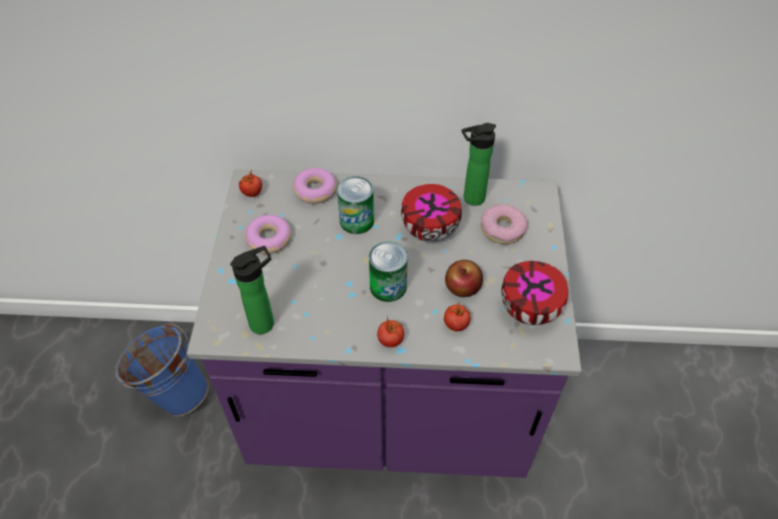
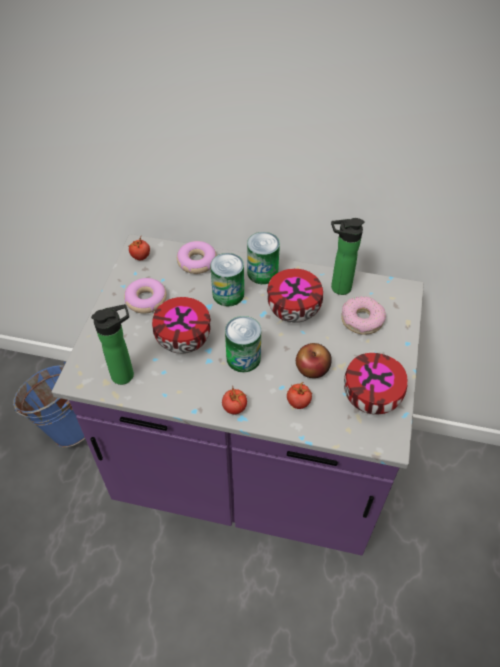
camera: 10 degrees right, 0 degrees up
none -> bowl [152,297,211,354]
none -> can [247,232,280,284]

